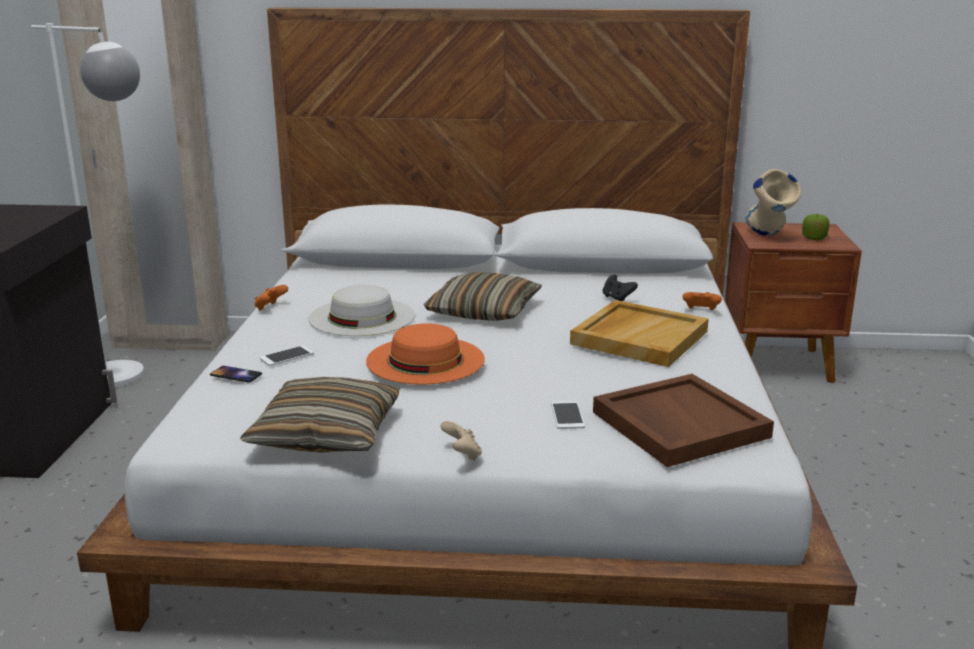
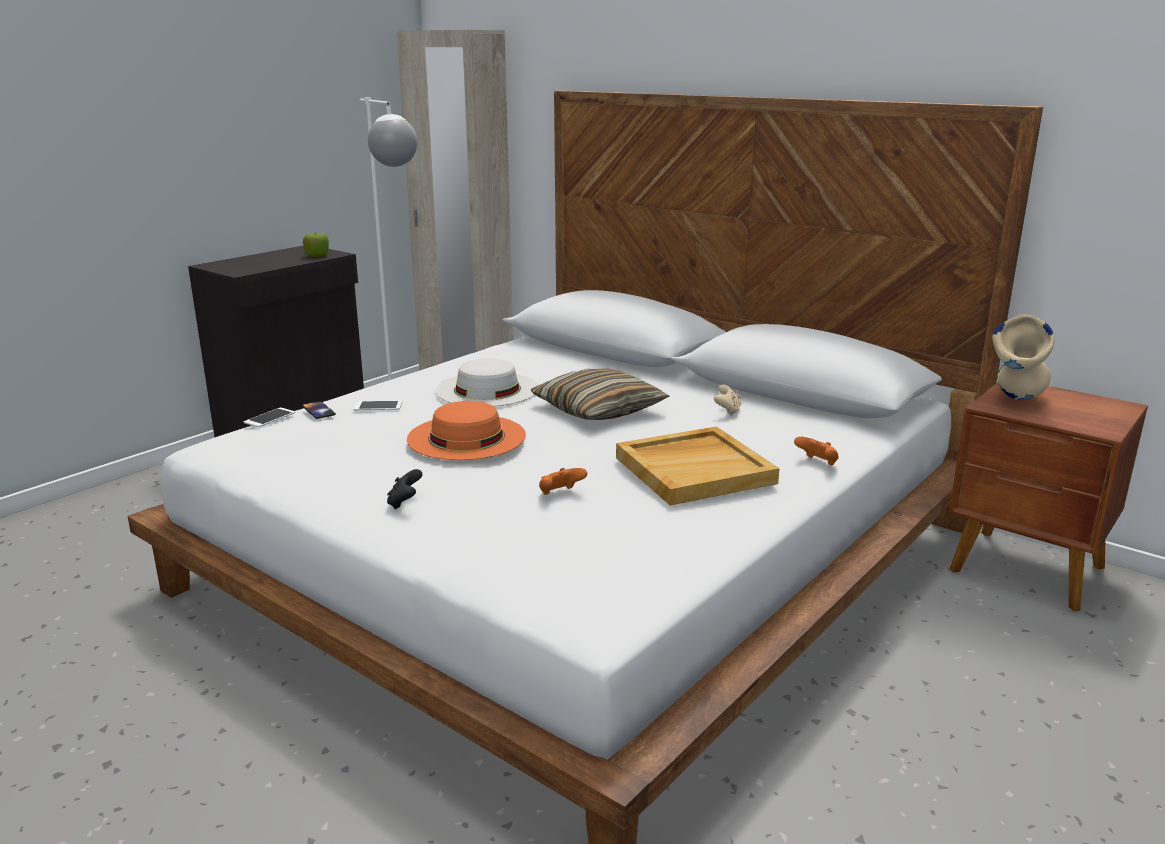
camera: 35 degrees right, 0 degrees up
pillow [240,377,399,452] -> none
orange game controller [254,285,288,311] -> orange game controller moved to [539,468,587,495]
beige game controller [441,421,482,461] -> beige game controller moved to [714,385,741,416]
phone [551,401,585,429] -> phone moved to [243,408,295,427]
brown tray [593,374,774,467] -> none
black game controller [603,274,638,301] -> black game controller moved to [387,469,422,509]
apple [802,214,830,240] -> apple moved to [303,232,329,257]

